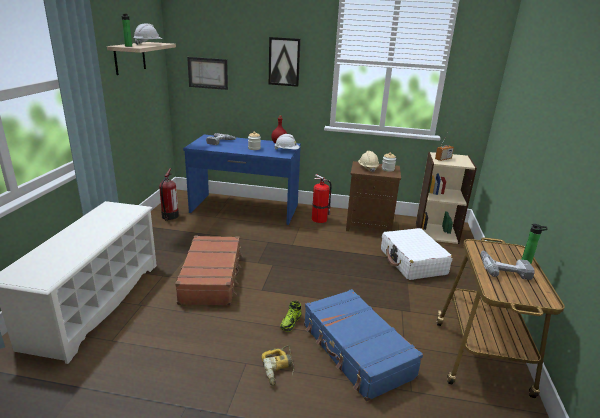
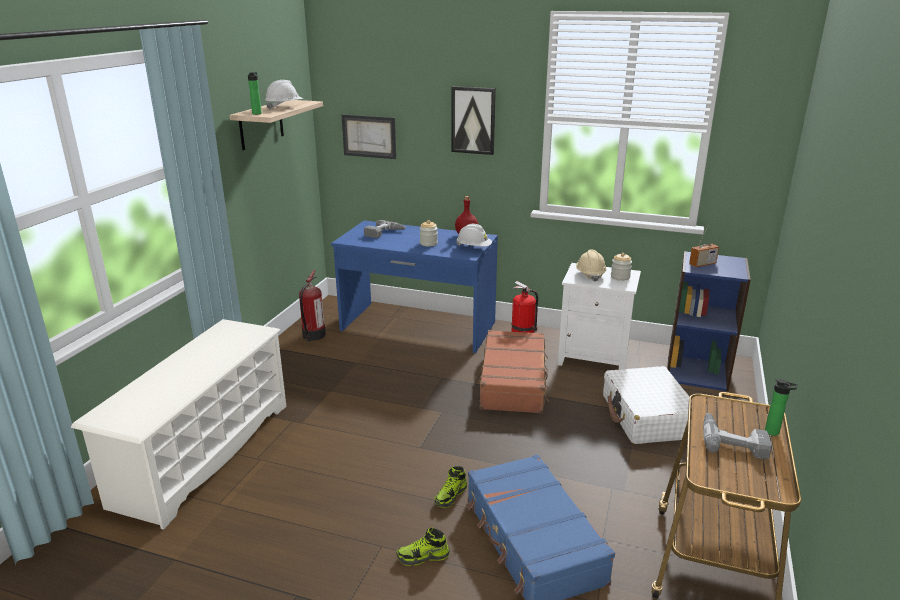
camera: 10 degrees right, 0 degrees up
brown suitcase [175,235,243,306] -> brown suitcase moved to [480,330,549,414]
power drill [261,345,294,386] -> shoe [396,527,450,566]
brown nightstand [346,161,401,231] -> white nightstand [558,263,641,370]
beige bookcase [416,152,477,244] -> blue bookcase [667,251,751,392]

